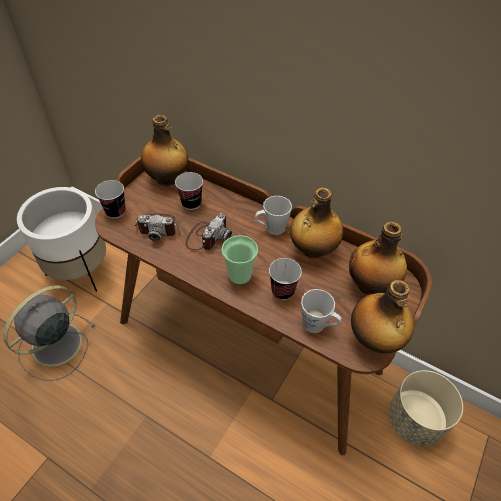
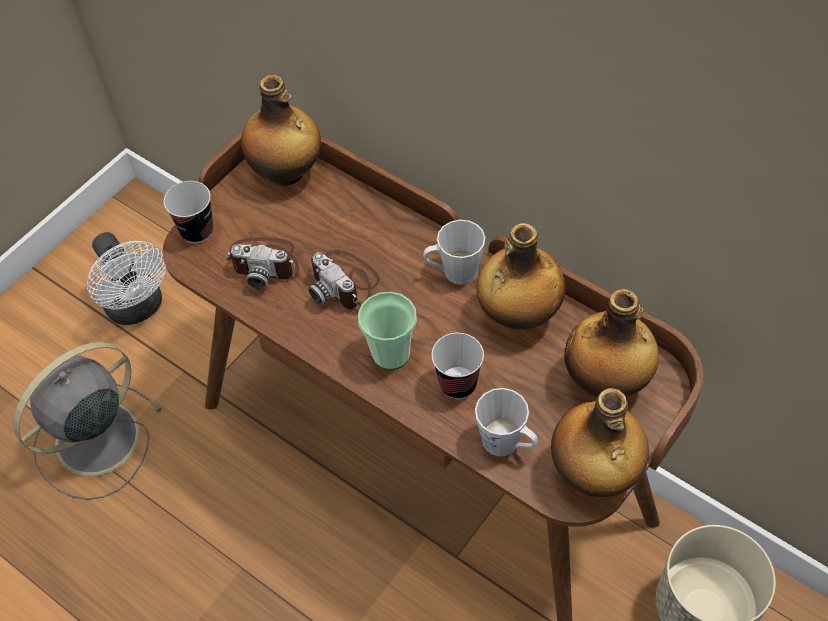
camera: 10 degrees right, 5 degrees up
white planter [17,187,106,292] -> white fan [87,232,166,325]
cup [175,172,203,210] -> none
camera [186,213,232,251] -> camera turned 105 degrees clockwise [309,250,380,309]

